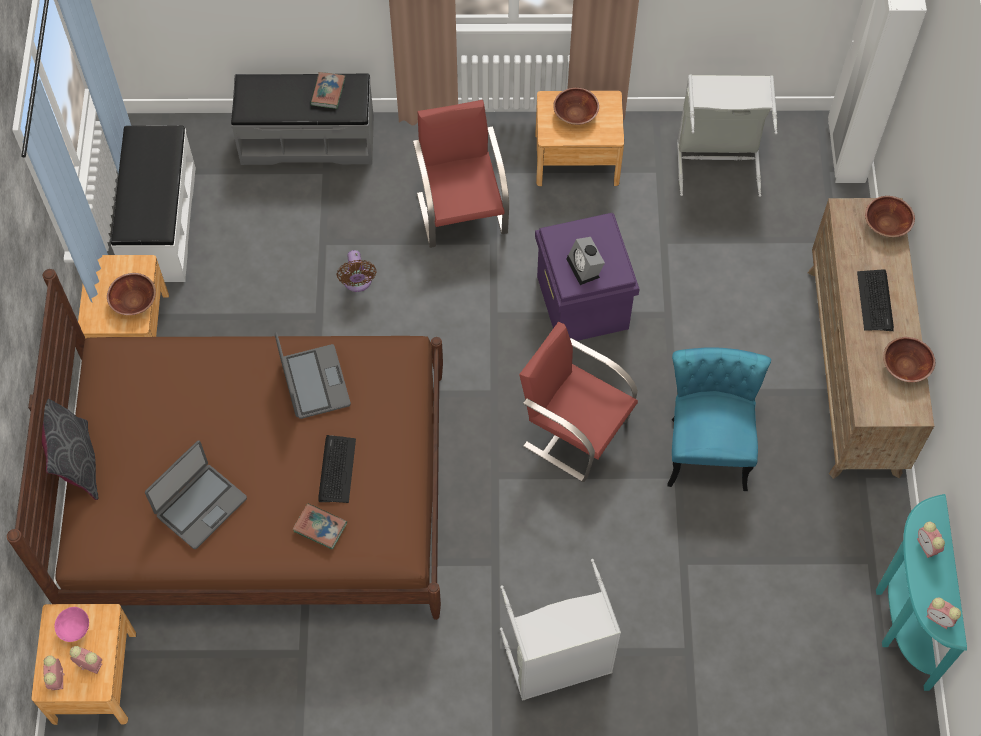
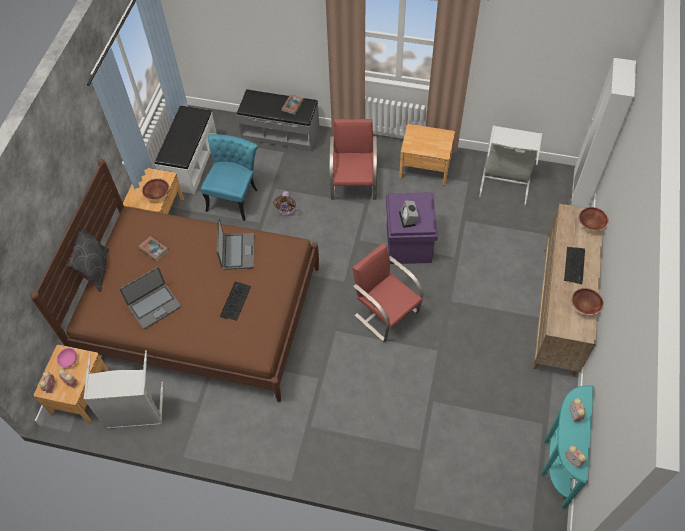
camera: 15 degrees right, 5 degrees down
book [292,504,347,550] -> book moved to [139,236,169,261]
grey laundry basket [500,559,621,700] -> grey laundry basket moved to [84,350,163,429]
brown bowl [553,88,599,125] -> none
turquoise chair [667,347,771,491] -> turquoise chair moved to [200,134,258,221]

